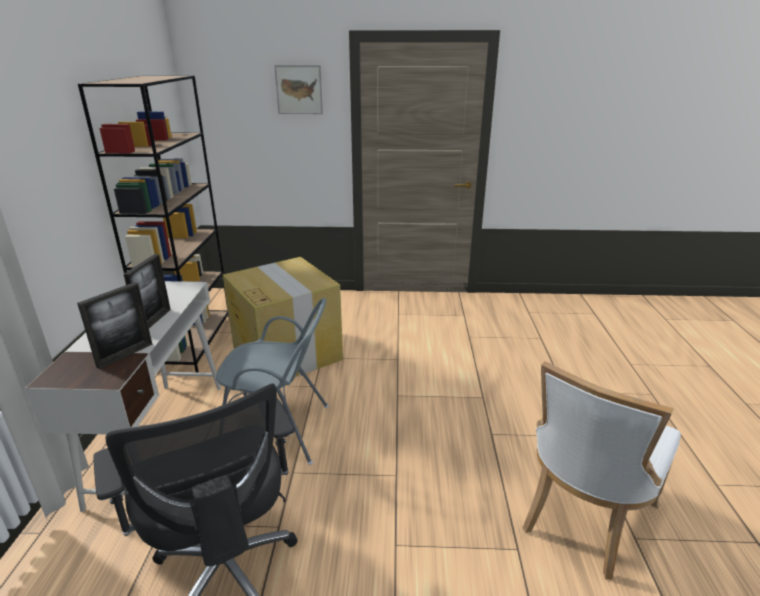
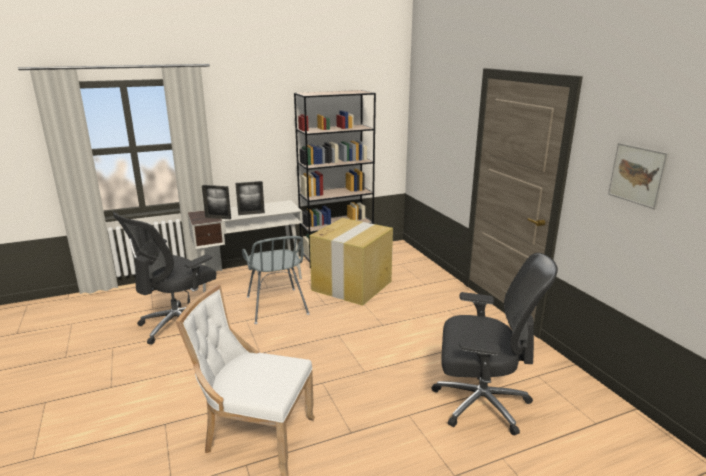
camera: 65 degrees right, 5 degrees down
picture [274,65,323,114] -> picture moved to [608,143,669,209]
none -> office chair [431,253,558,435]

